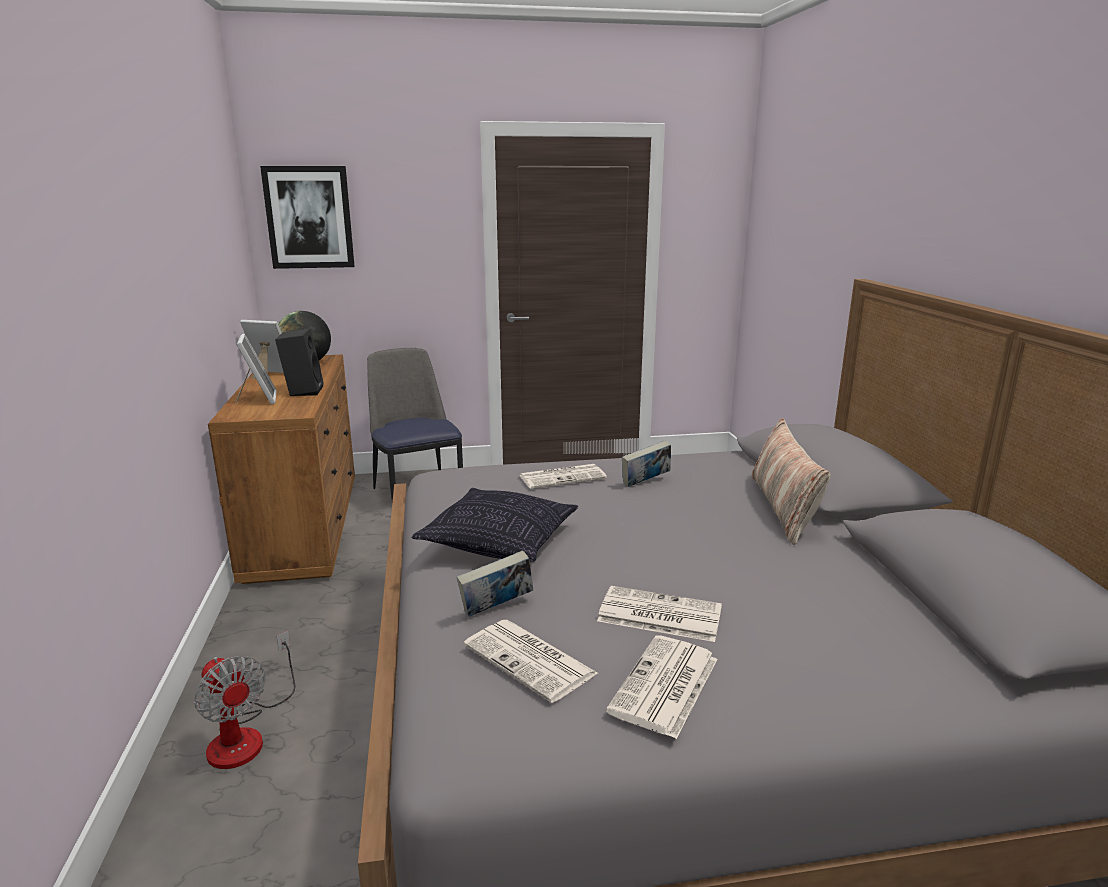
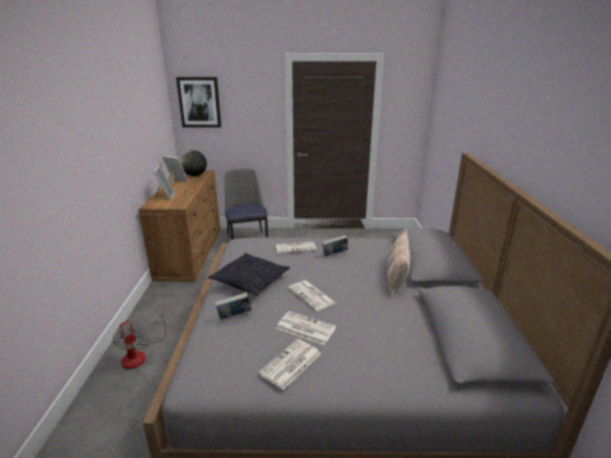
camera: 10 degrees right, 5 degrees up
black speaker [275,328,324,396] -> none
newspaper [463,620,598,703] -> newspaper moved to [288,280,336,311]

